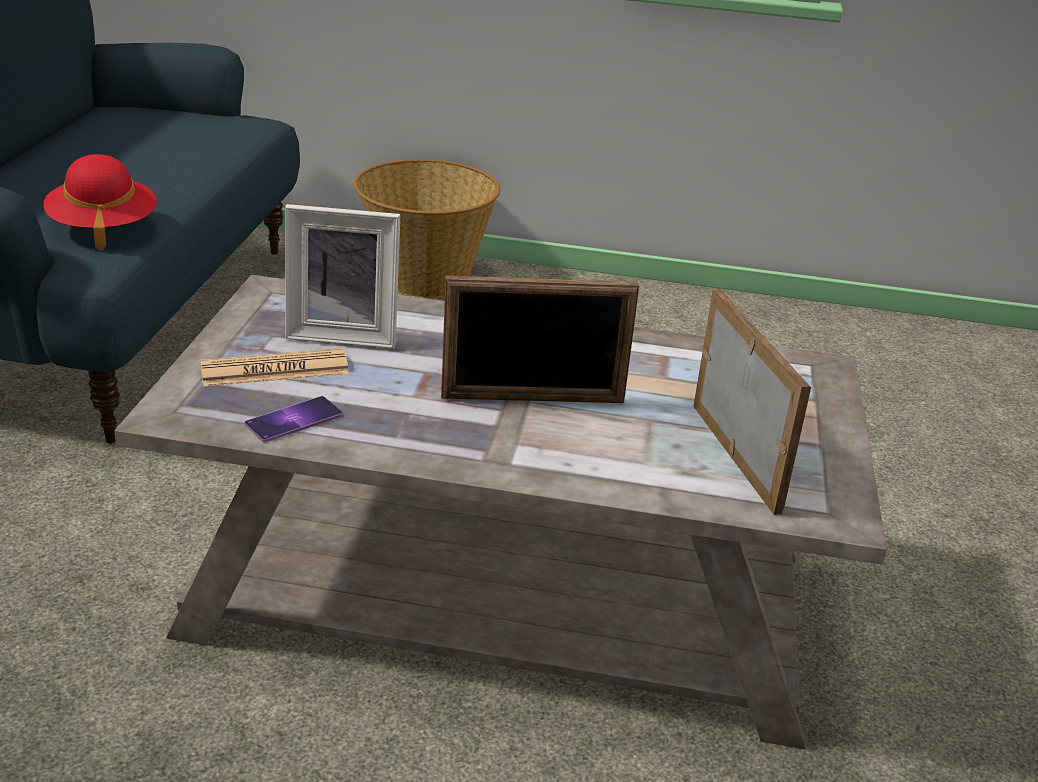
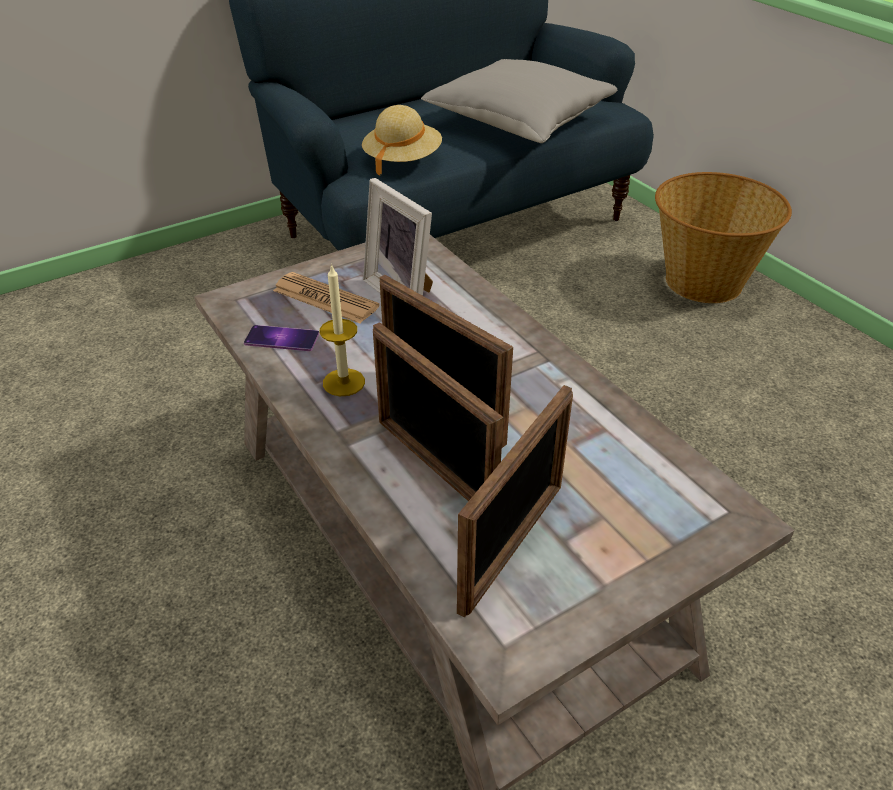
camera: 50 degrees right, 10 degrees up
red hat [43,154,157,250] -> beige hat [362,105,442,176]
none -> candle [320,264,365,396]
none -> picture frame [373,322,504,501]
none -> grey pillow [421,59,617,143]

